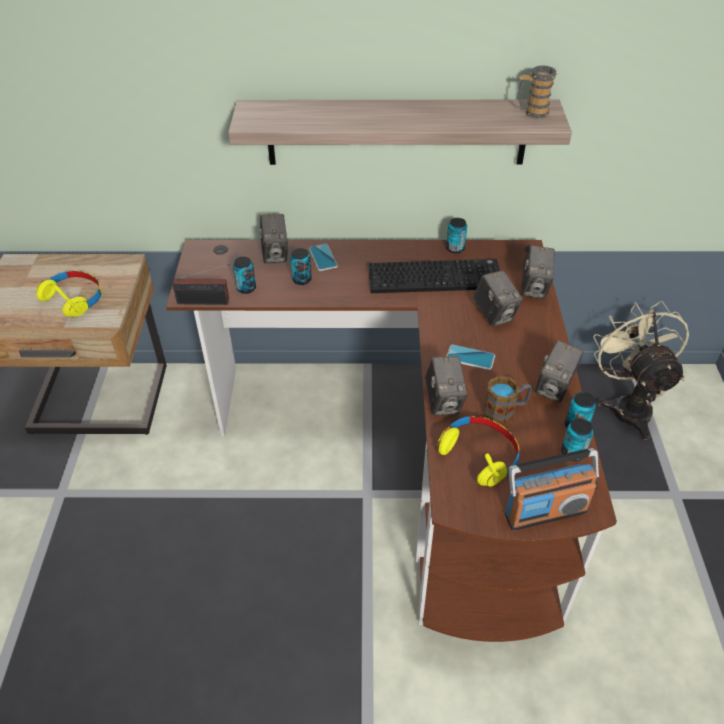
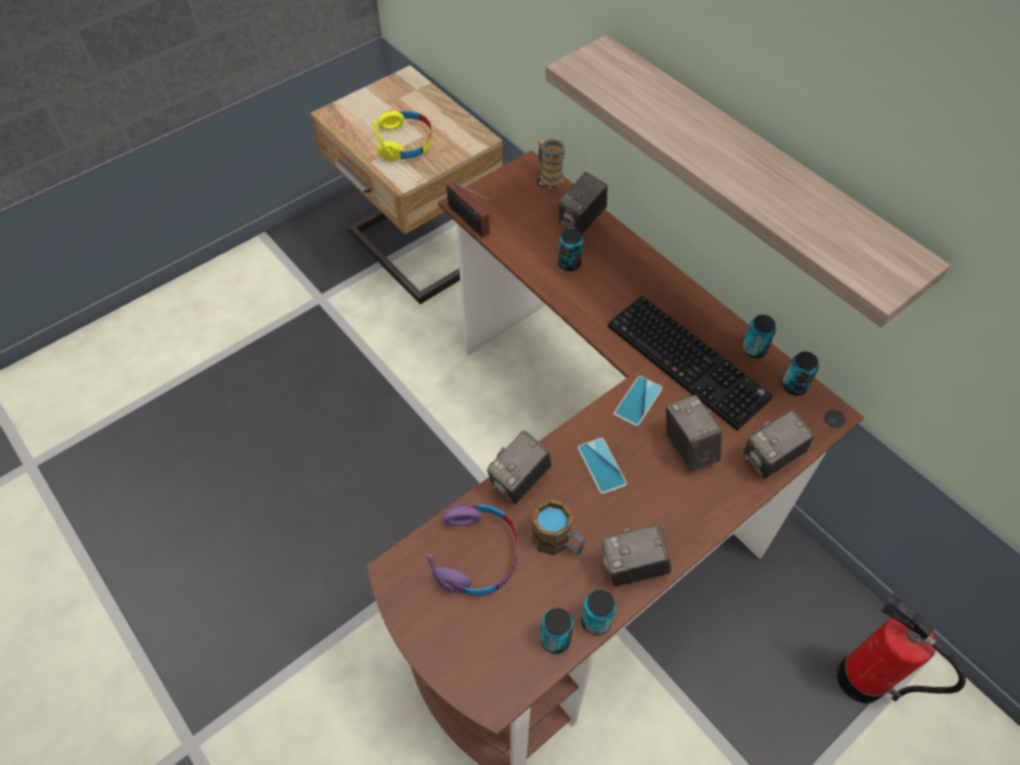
camera: 50 degrees right, 10 degrees up
can [233,257,256,294] -> can moved to [782,351,819,395]
phone [309,244,338,271] -> phone moved to [614,376,663,426]
yellow headphones [438,416,519,487] -> purple headphones [427,503,518,596]
camera [473,270,523,327] -> camera turned 135 degrees clockwise [666,395,722,472]
radio [505,448,599,530] -> none
mug [518,65,558,118] -> mug moved to [538,139,567,189]
beige fan [593,301,689,441] -> fire extinguisher [837,594,966,703]

